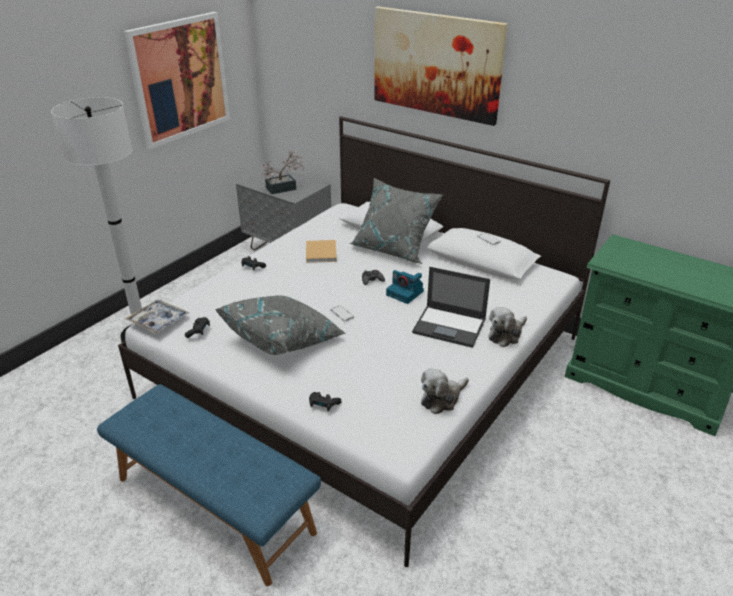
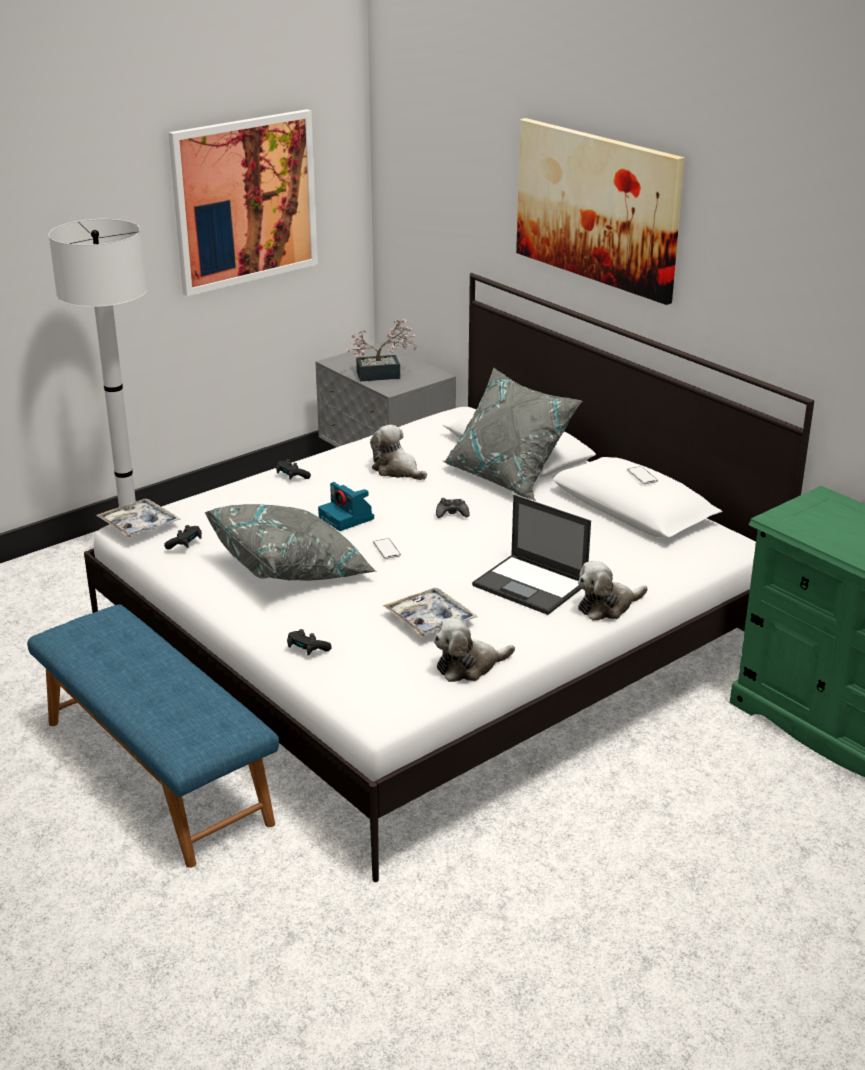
camera: 15 degrees right, 5 degrees down
beige book [306,240,337,263] -> plush toy [370,425,427,480]
camera [386,270,424,304] -> camera moved to [318,482,374,531]
none -> tray [383,588,478,638]

